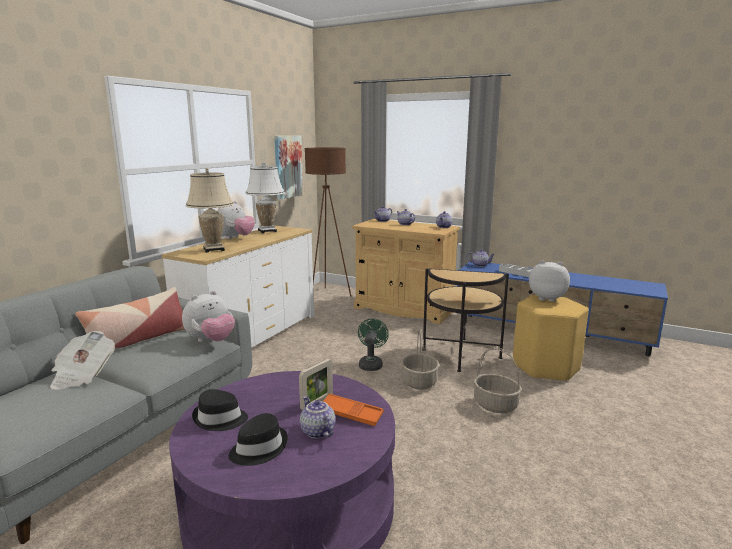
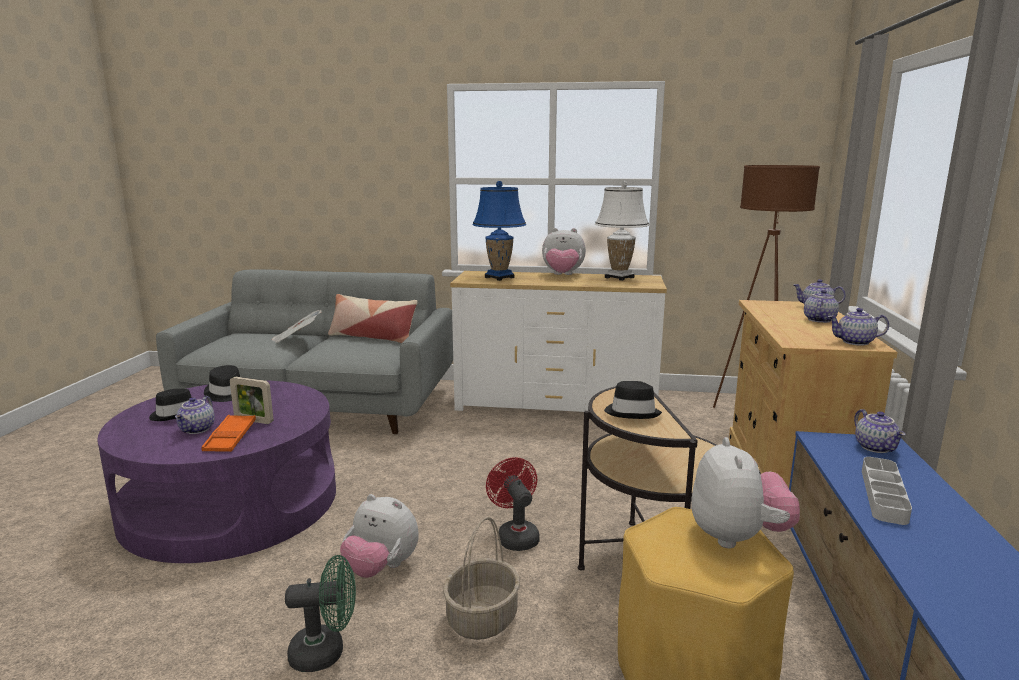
camera: 70 degrees right, 0 degrees up
plush toy [182,291,235,342] -> plush toy moved to [340,494,419,578]
beige table lamp [186,168,234,253] -> blue table lamp [472,181,526,281]
picture [274,135,303,199] -> none
teapot [300,396,335,439] -> teapot turned 150 degrees clockwise [175,396,215,434]
green fan [358,318,389,371] -> green fan moved to [285,555,356,672]
basket [401,328,439,390] -> red fan [486,457,540,551]
none -> black hat [604,381,662,419]

